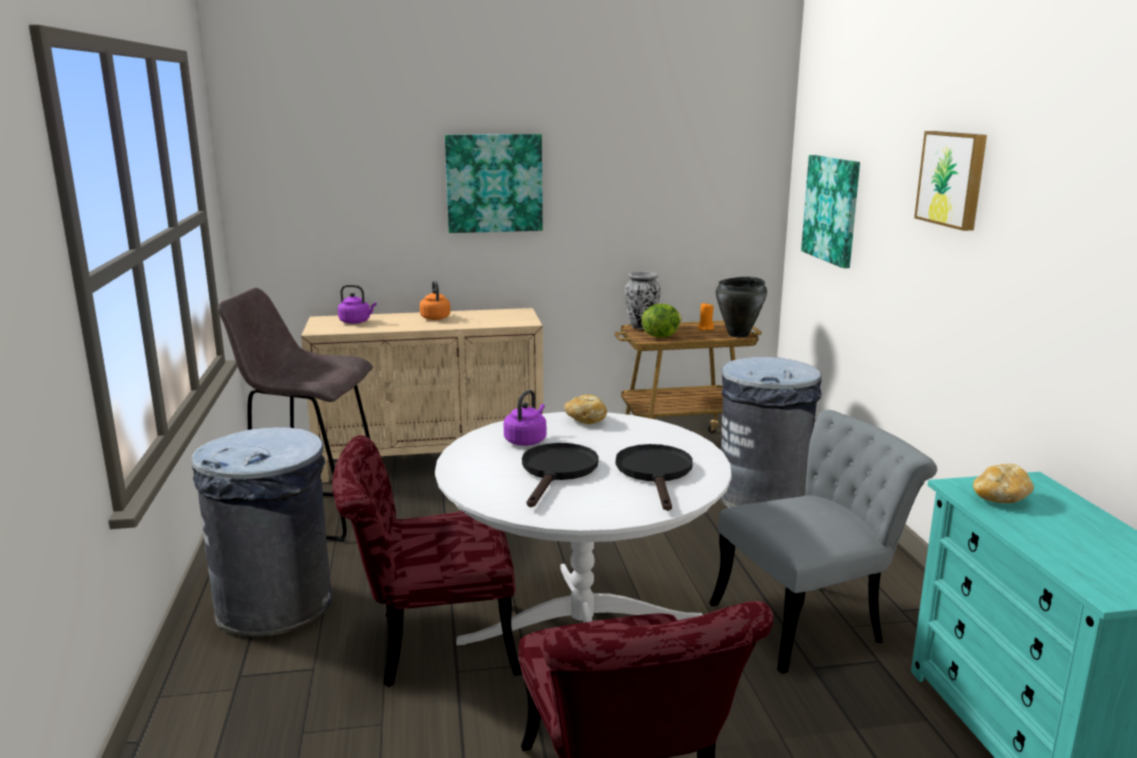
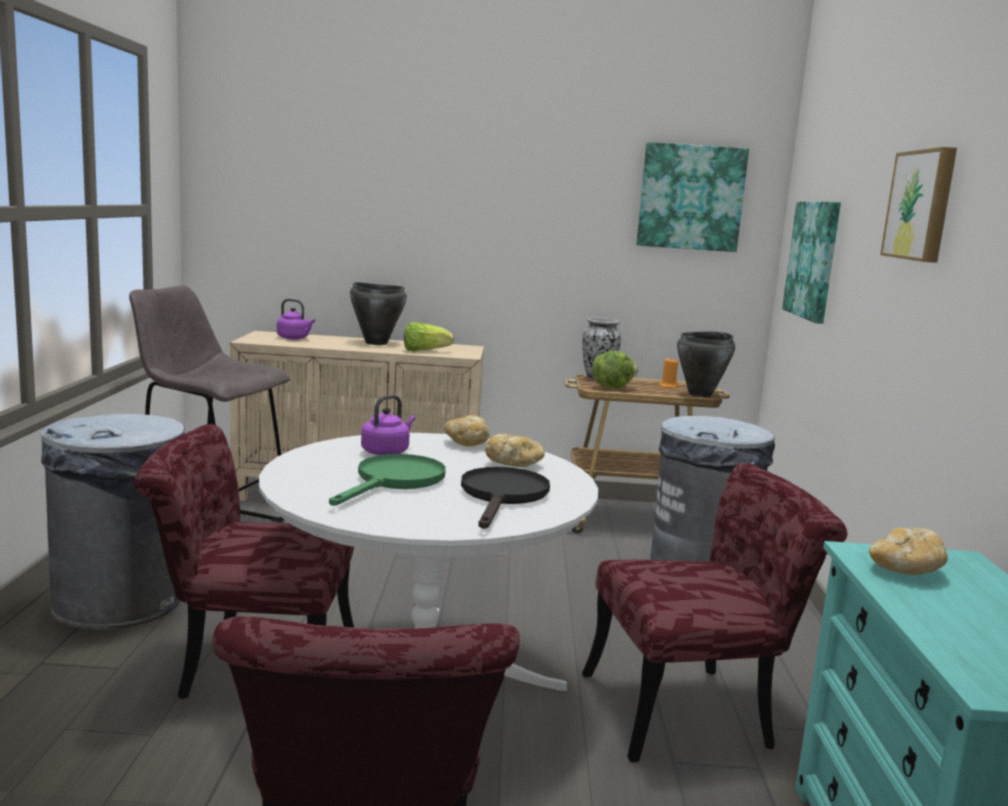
camera: 10 degrees right, 5 degrees down
orange kettle [420,281,450,320] -> black cooking pot [350,282,407,345]
picture [445,134,543,233] -> picture moved to [636,142,749,252]
black frying pan [522,443,599,507] -> green frying pan [329,454,446,506]
grey chair [709,410,937,674] -> red chair [582,463,847,762]
none -> lettuce [404,322,454,351]
none -> bread [485,434,545,467]

